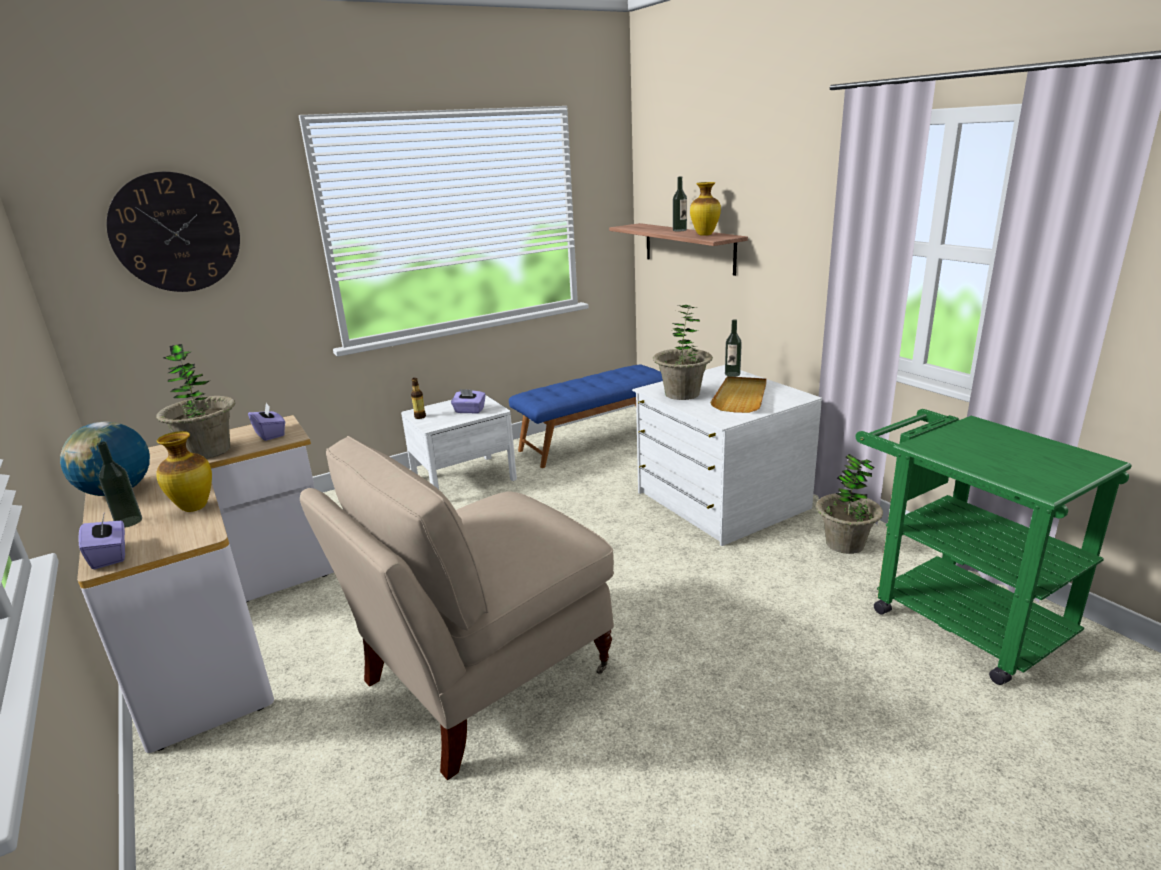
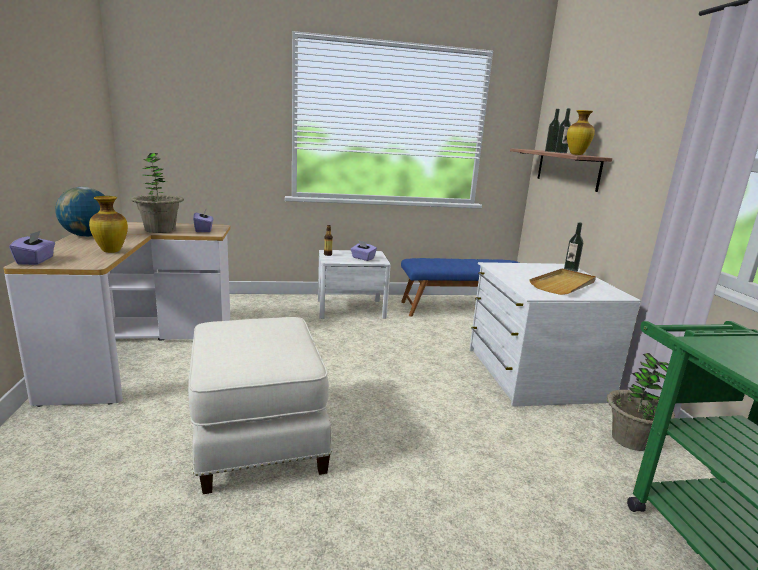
camera: 20 degrees right, 5 degrees down
bottle [97,441,142,528] -> bottle moved to [545,109,560,152]
wall clock [107,172,240,292] -> none
beige chair [300,436,614,780] -> white ottoman [188,317,332,494]
potted plant [653,305,713,400] -> none

